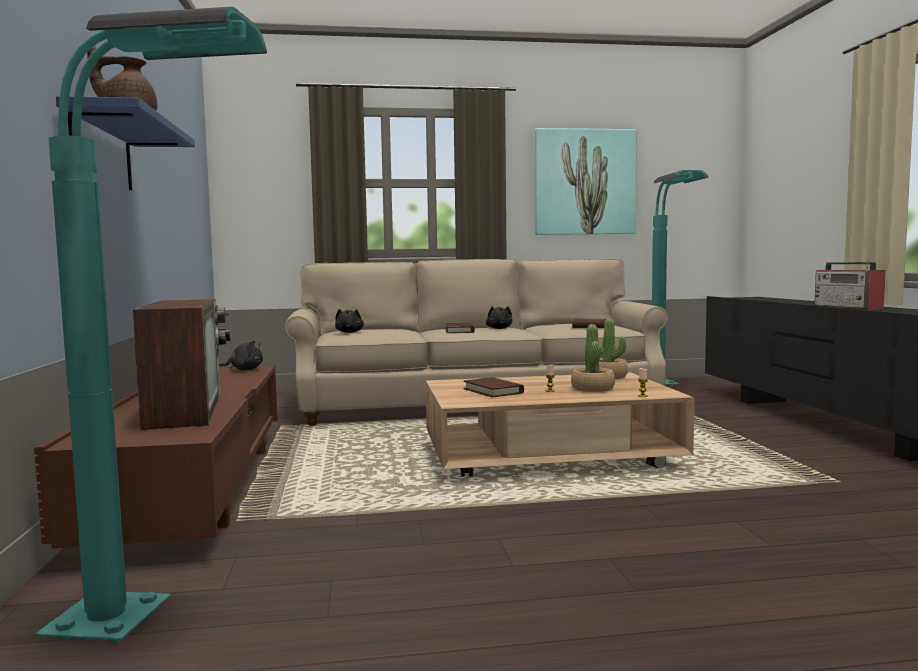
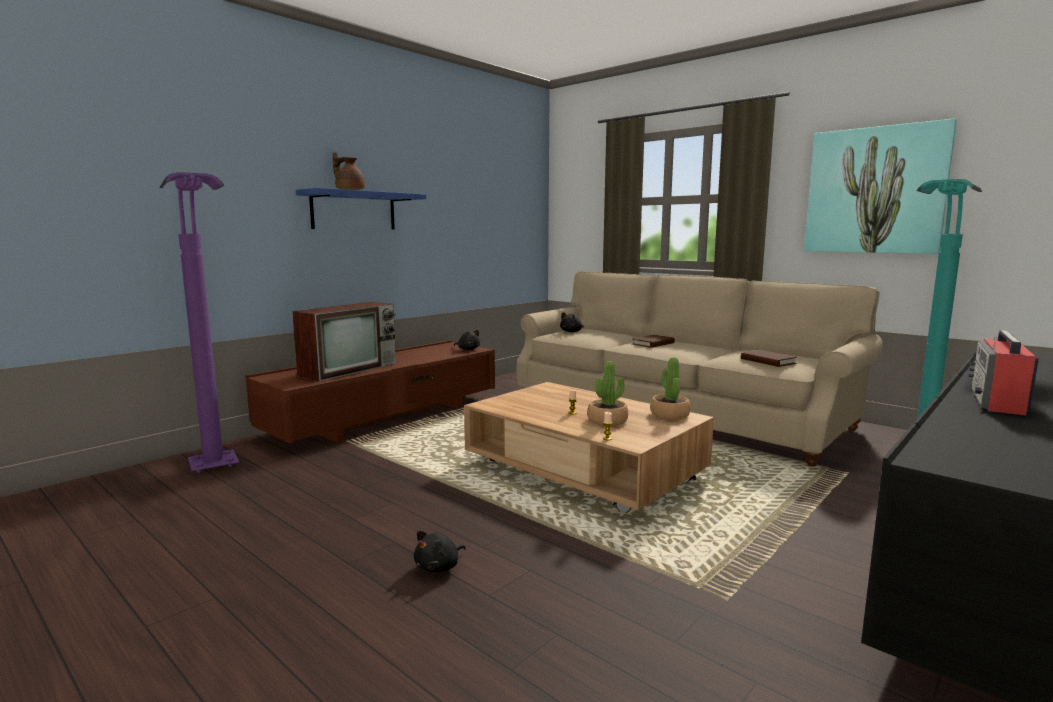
camera: 50 degrees right, 5 degrees up
turquoise floor lamp [35,7,267,644] -> purple floor lamp [159,172,239,473]
brown book [463,377,524,397] -> none
black plush toy [486,306,512,329] -> black plush toy moved to [414,531,466,572]

